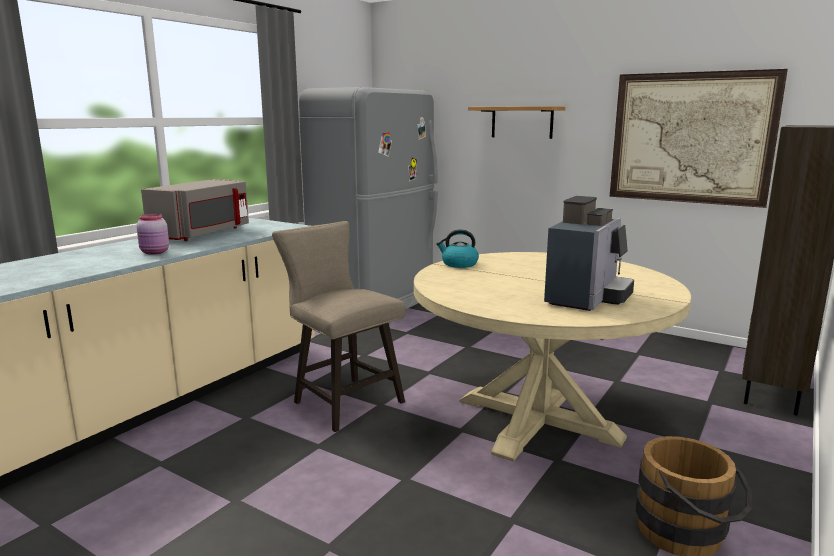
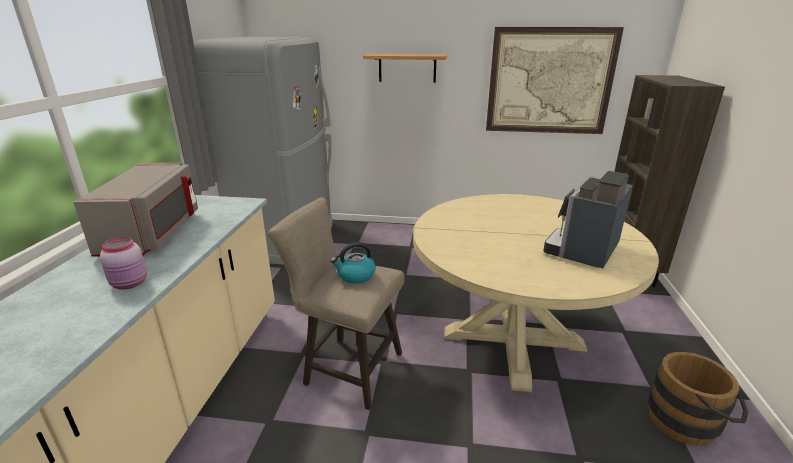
camera: 25 degrees left, 10 degrees up
kettle [436,229,479,268] -> kettle moved to [330,242,376,284]
coffee machine [544,196,634,311] -> coffee machine turned 150 degrees counterclockwise [543,171,633,268]

